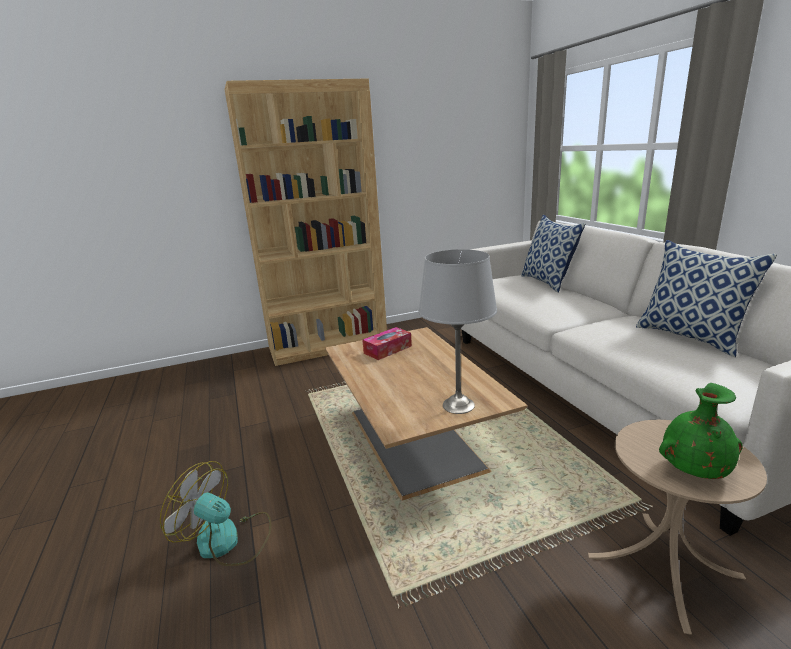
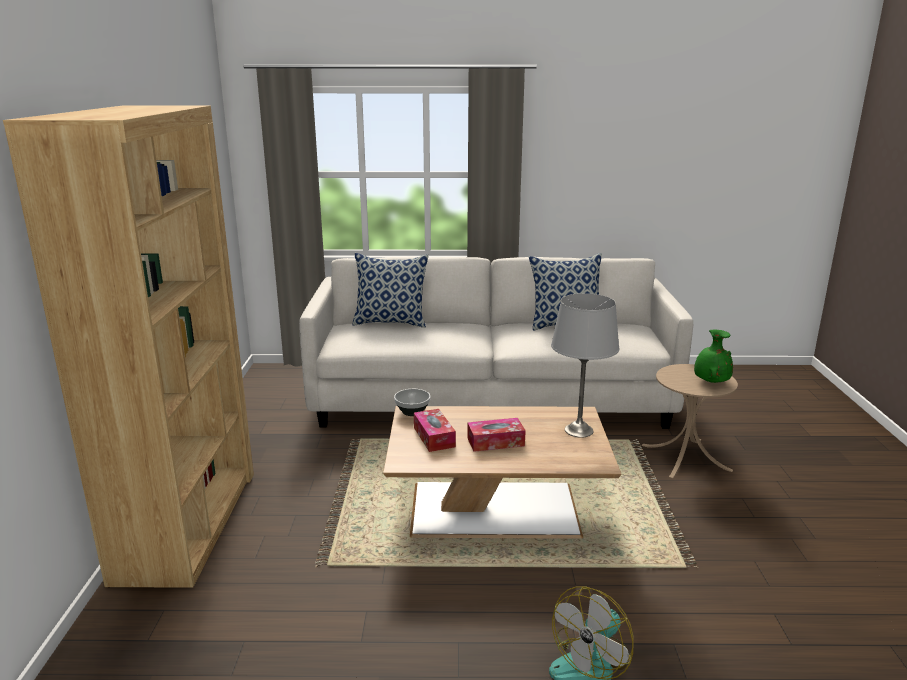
camera: 70 degrees left, 0 degrees up
none -> bowl [394,389,430,416]
none -> tissue box [467,418,526,452]

